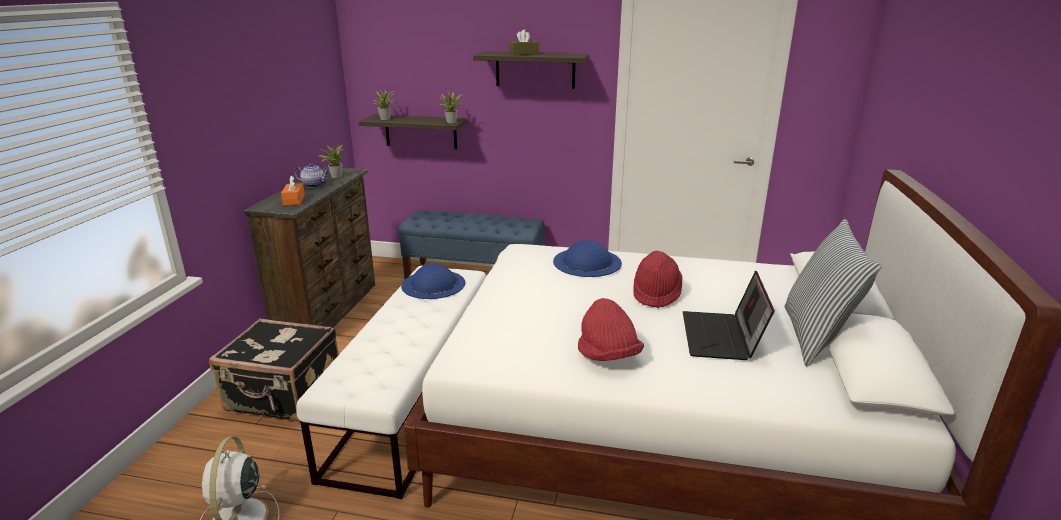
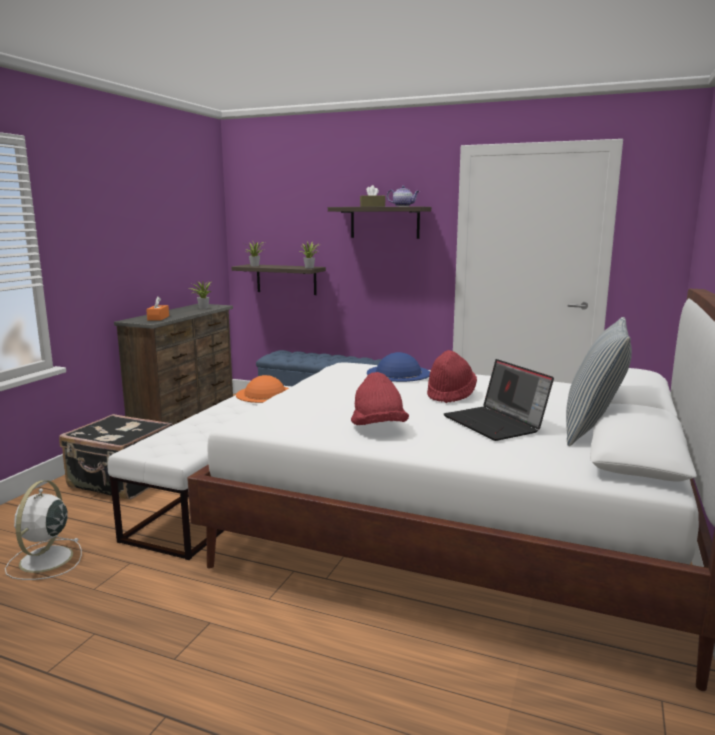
camera: 10 degrees right, 10 degrees down
teapot [294,163,330,188] -> teapot moved to [387,186,419,206]
blue hat [401,263,465,299] -> orange hat [236,375,289,403]
laptop [683,271,775,360] -> laptop turned 45 degrees counterclockwise [444,359,554,441]

